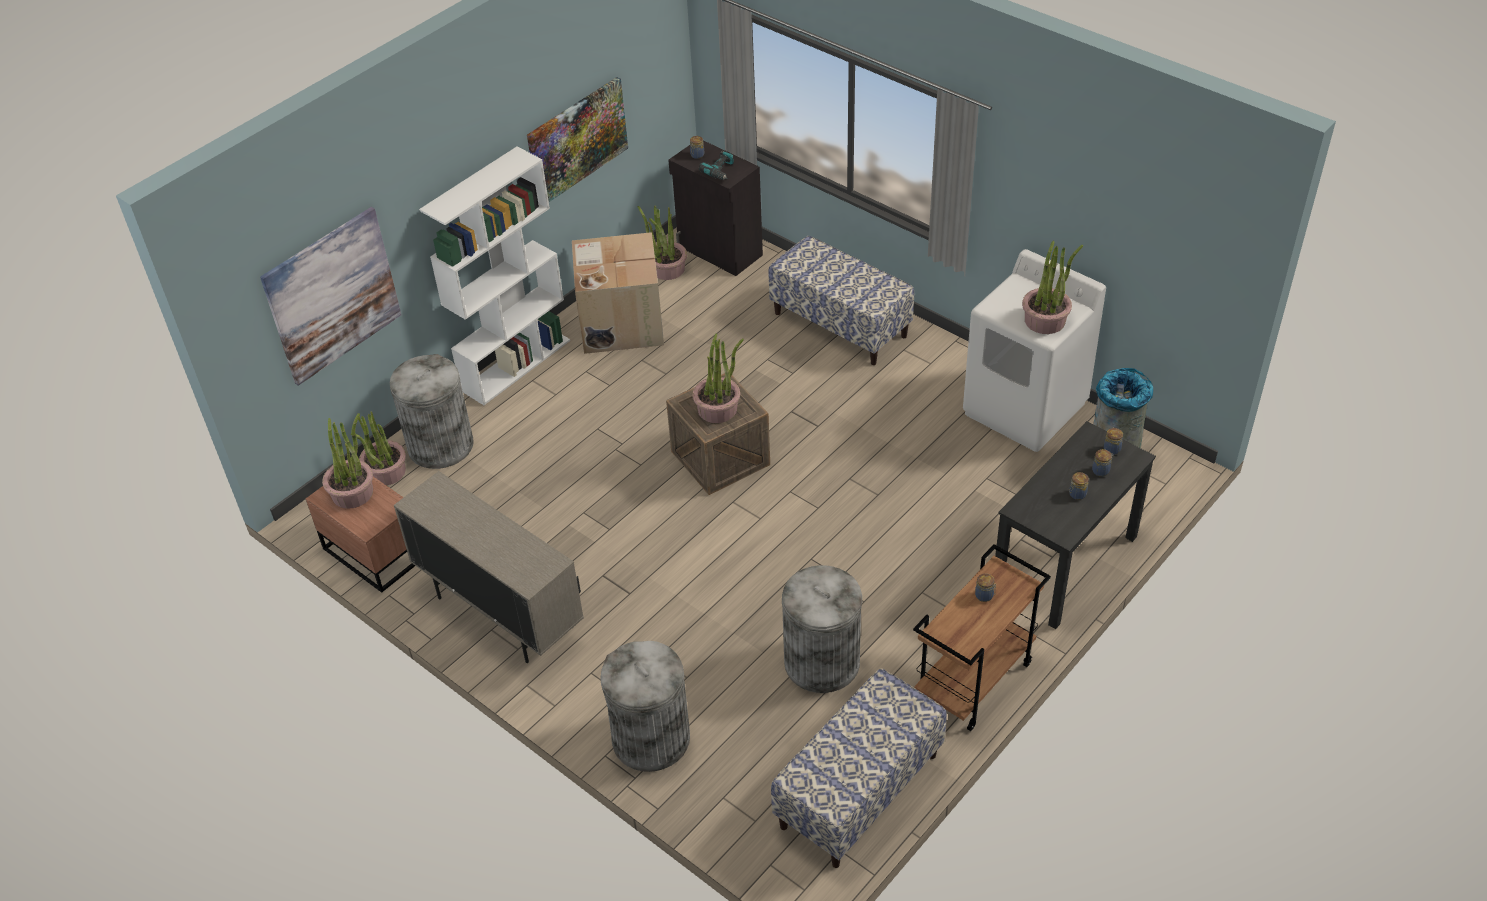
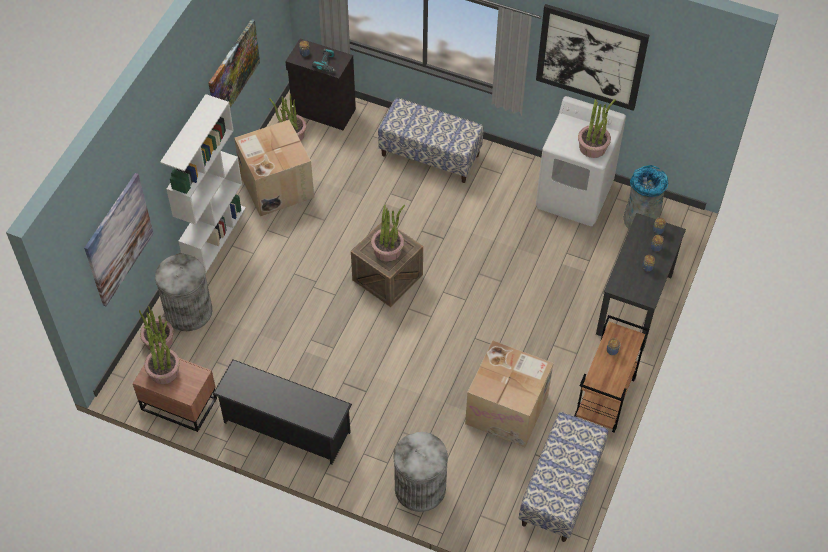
camera: 20 degrees left, 10 degrees up
beige cabinet [394,471,584,663] -> black shoe rack [213,359,352,465]
grey trash can [782,565,862,693] -> cardboard box [465,340,554,447]
none -> picture [536,4,649,111]

